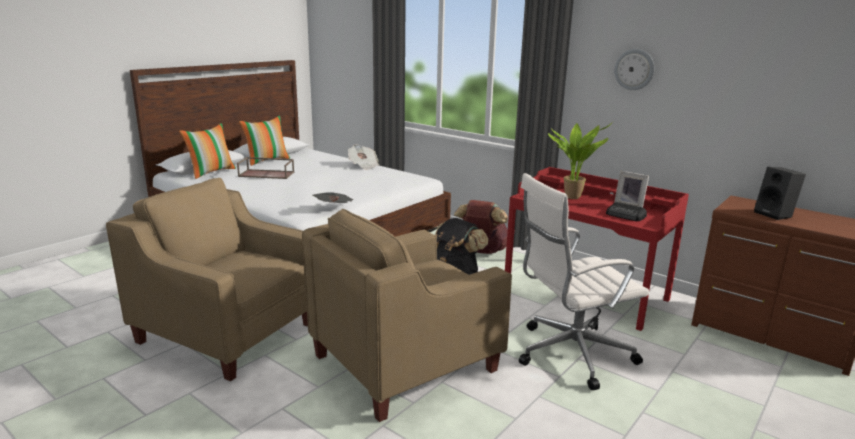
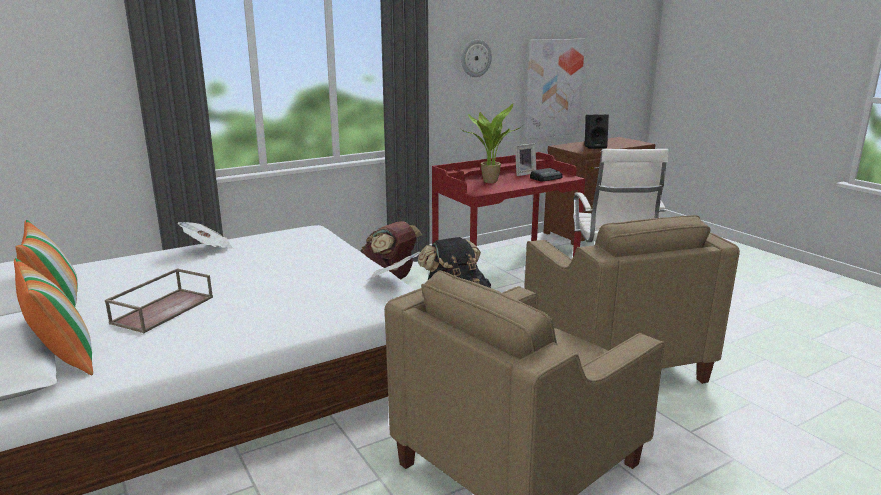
camera: 70 degrees left, 0 degrees up
none -> picture [525,39,585,139]

